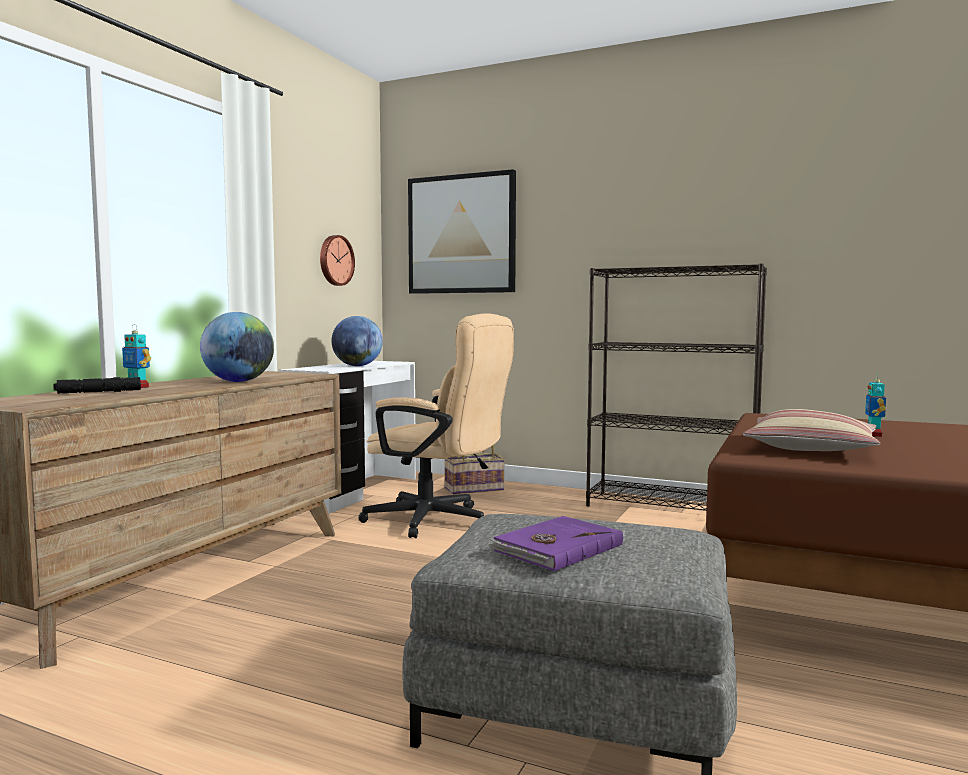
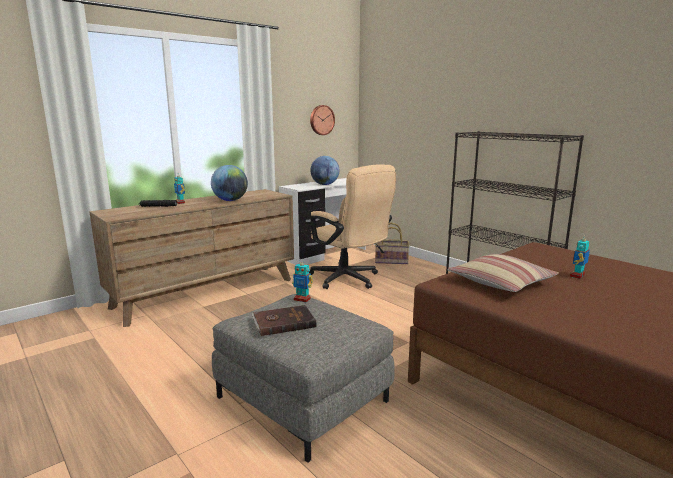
camera: 25 degrees right, 10 degrees up
picture [408,169,516,294] -> none
purple book [488,516,623,571] -> brown book [252,305,316,336]
none -> toy robot [292,263,313,302]

